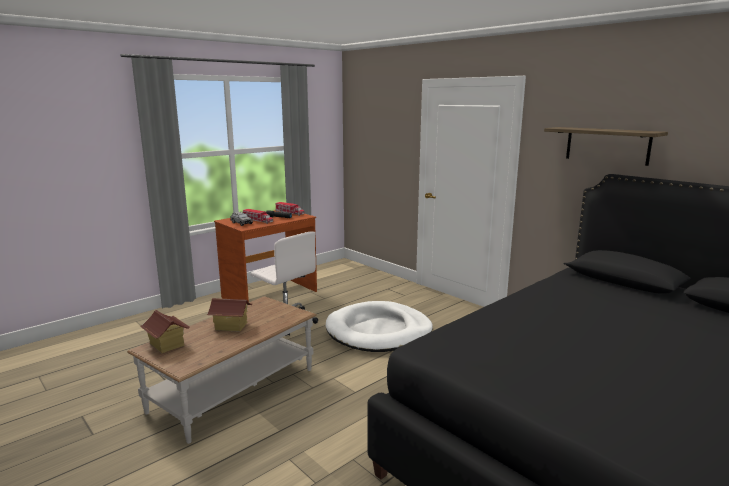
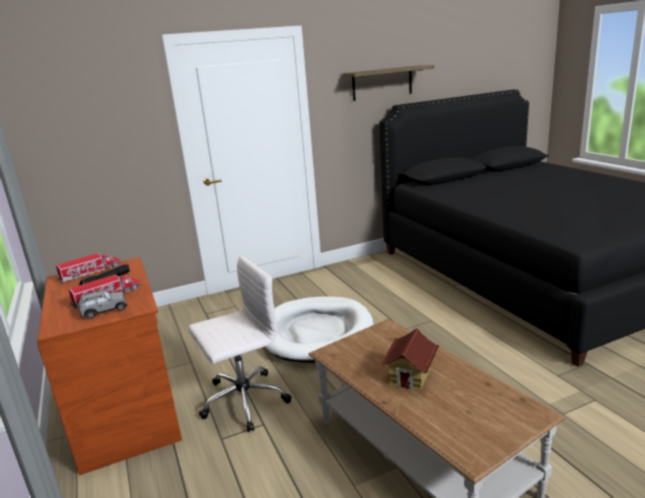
camera: 70 degrees left, 5 degrees up
toy house [140,310,189,353] -> none

